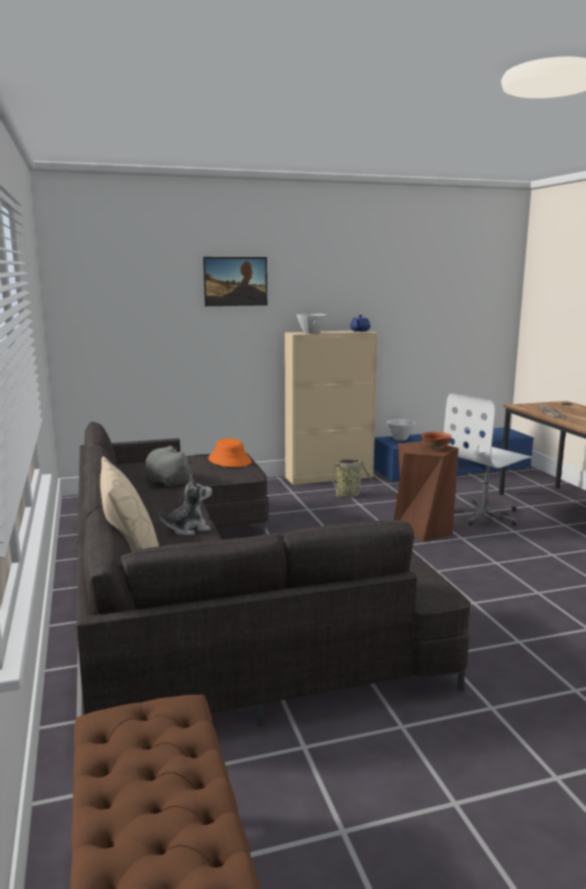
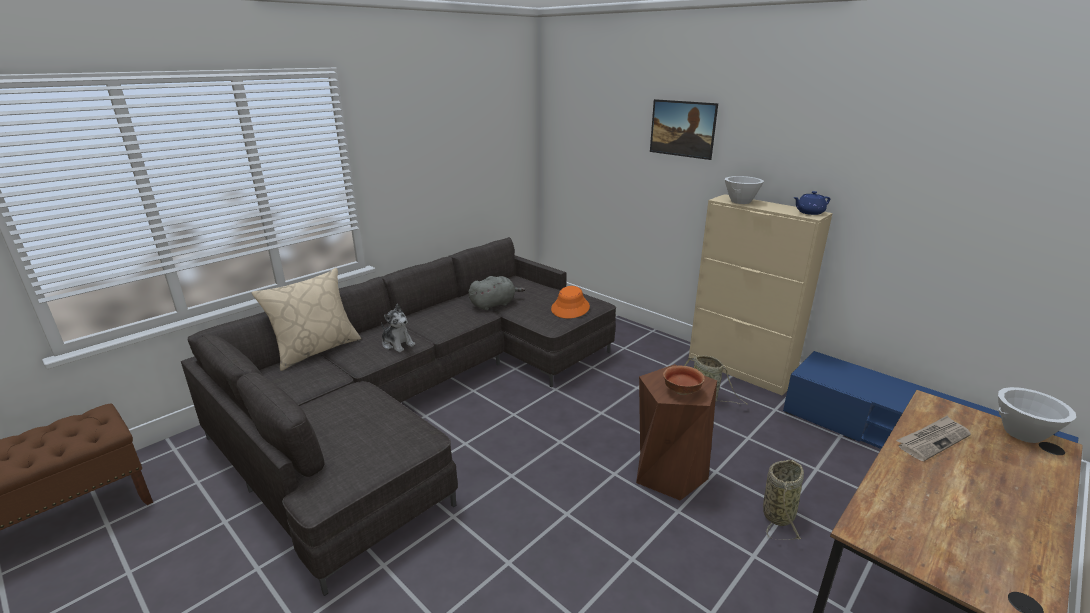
camera: 60 degrees right, 10 degrees up
grey plush toy [145,446,194,487] -> grey plush toy turned 45 degrees clockwise [469,276,525,311]
white bowl [387,419,415,440] -> white bowl moved to [998,387,1076,443]
white office chair [444,393,532,526] -> basket [763,460,804,540]

